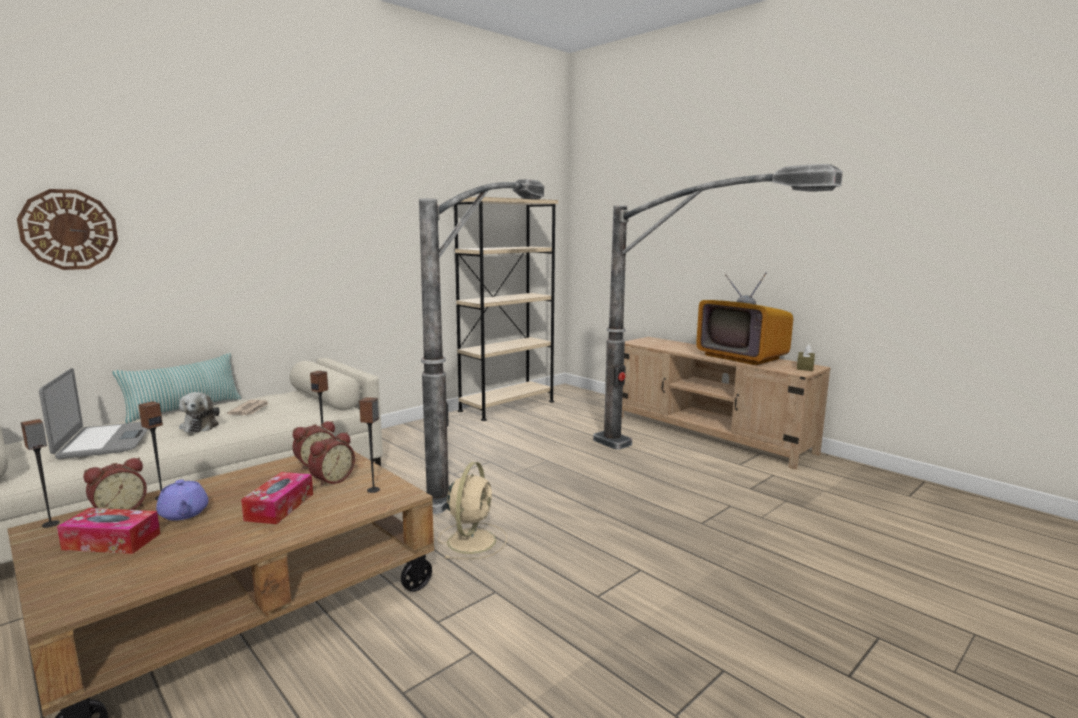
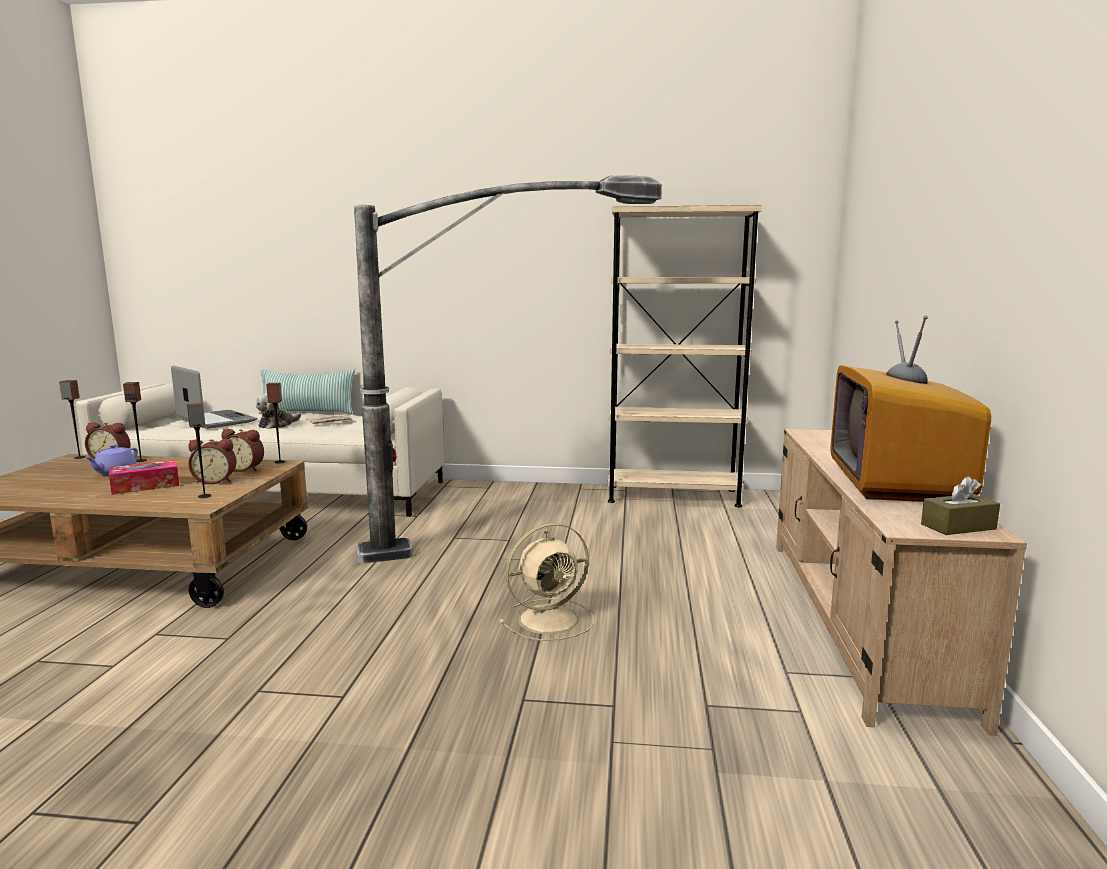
camera: 50 degrees right, 0 degrees up
wall clock [17,189,118,270] -> none
laptop [39,368,148,459] -> laptop turned 75 degrees counterclockwise [171,366,257,429]
tissue box [57,508,160,554] -> none
beige fan [438,462,507,559] -> beige fan moved to [499,523,594,641]
floor lamp [593,164,843,450] -> none

